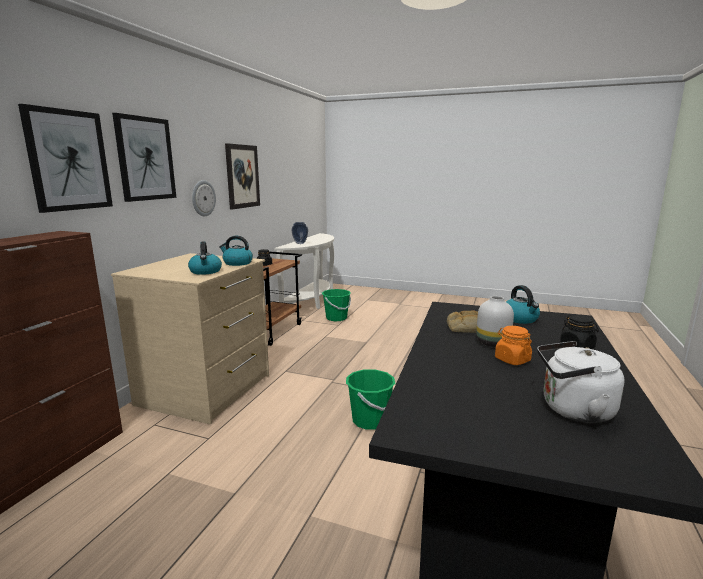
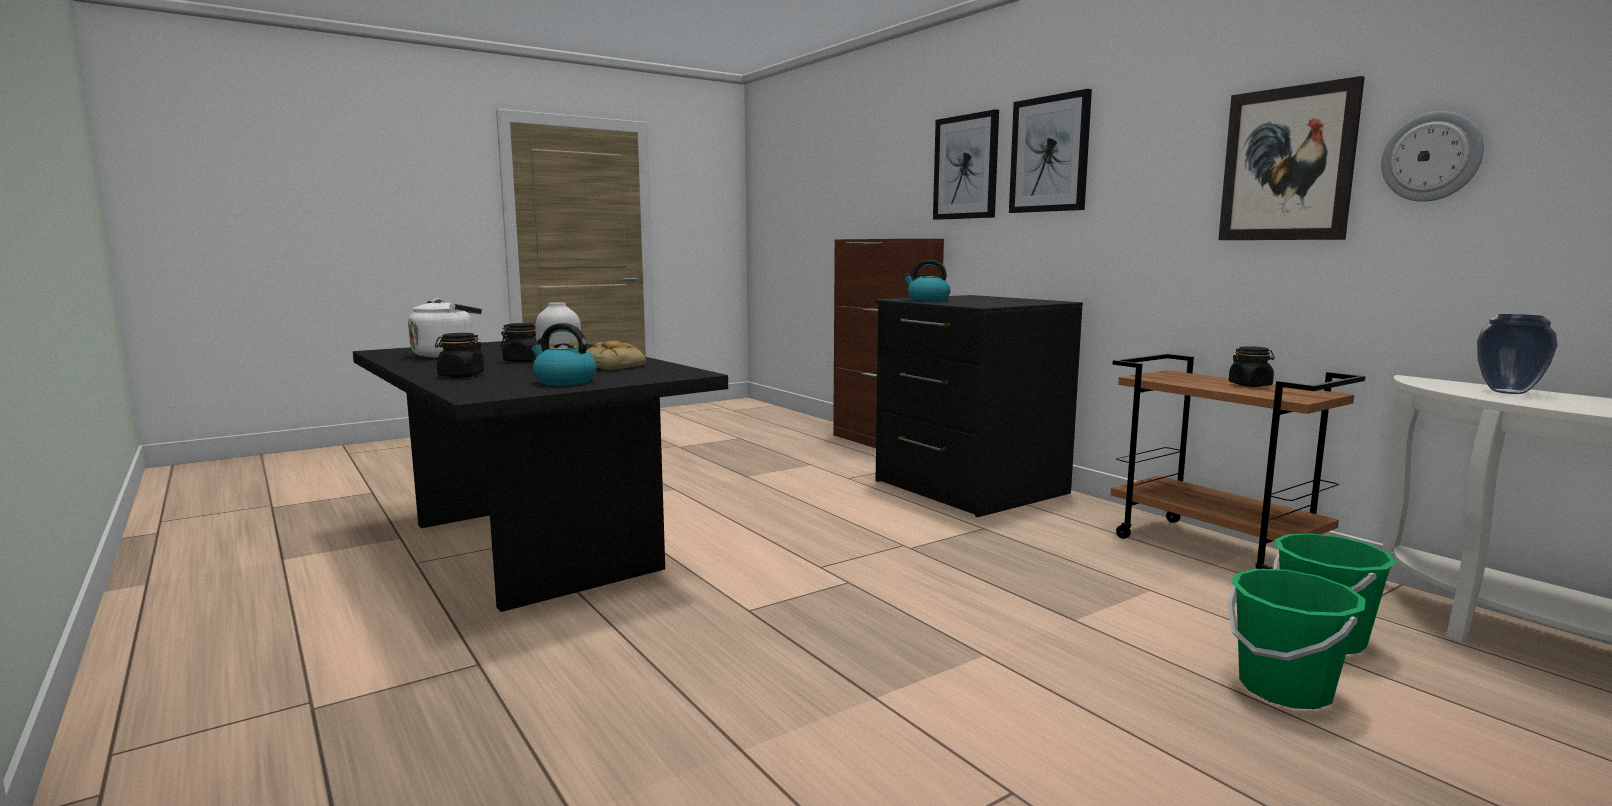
camera: 125 degrees right, 5 degrees down
beige dresser [111,253,269,424] -> black dresser [874,295,1083,517]
wall clock [192,180,216,216] -> wall clock moved to [1381,111,1484,202]
kettle [219,236,253,266] -> none
green bucket [346,370,395,430] -> green bucket moved to [1227,569,1366,709]
orange jar [495,326,532,365] -> black jar [501,323,536,362]

